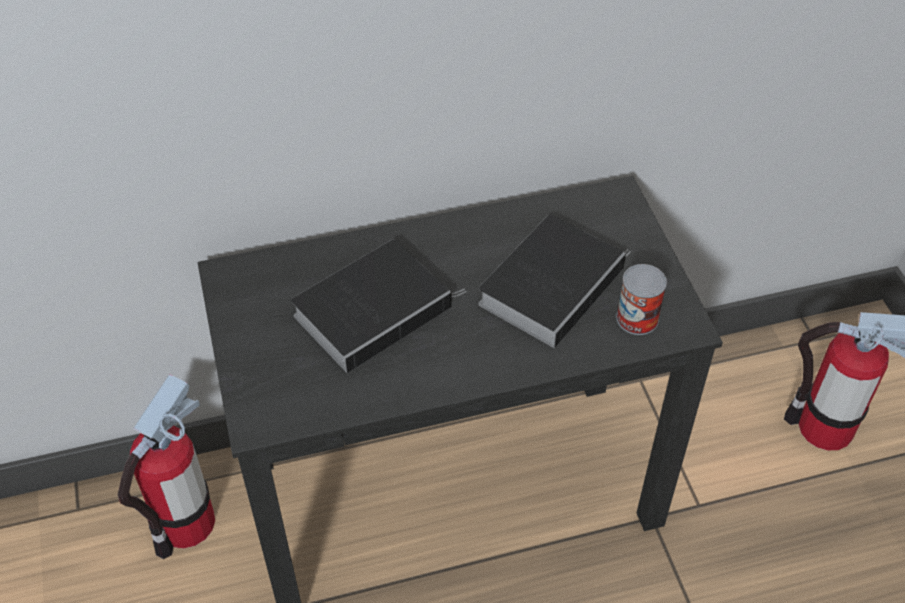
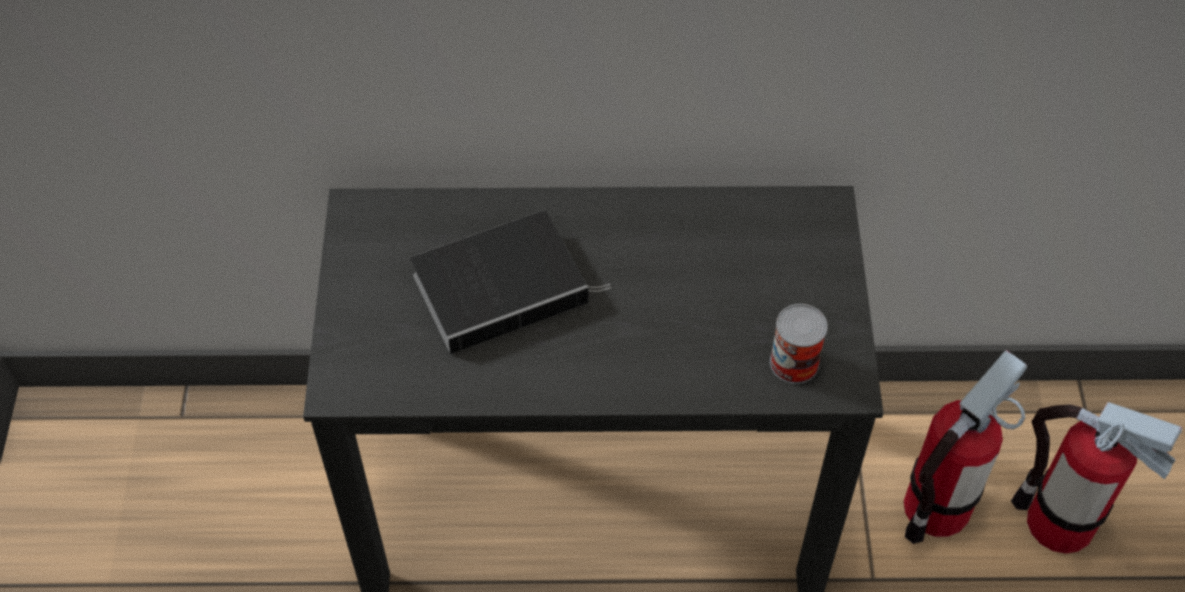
camera: 15 degrees right, 5 degrees up
fire extinguisher [118,374,215,559] -> fire extinguisher moved to [904,350,1027,544]
book [478,215,631,348] -> none

